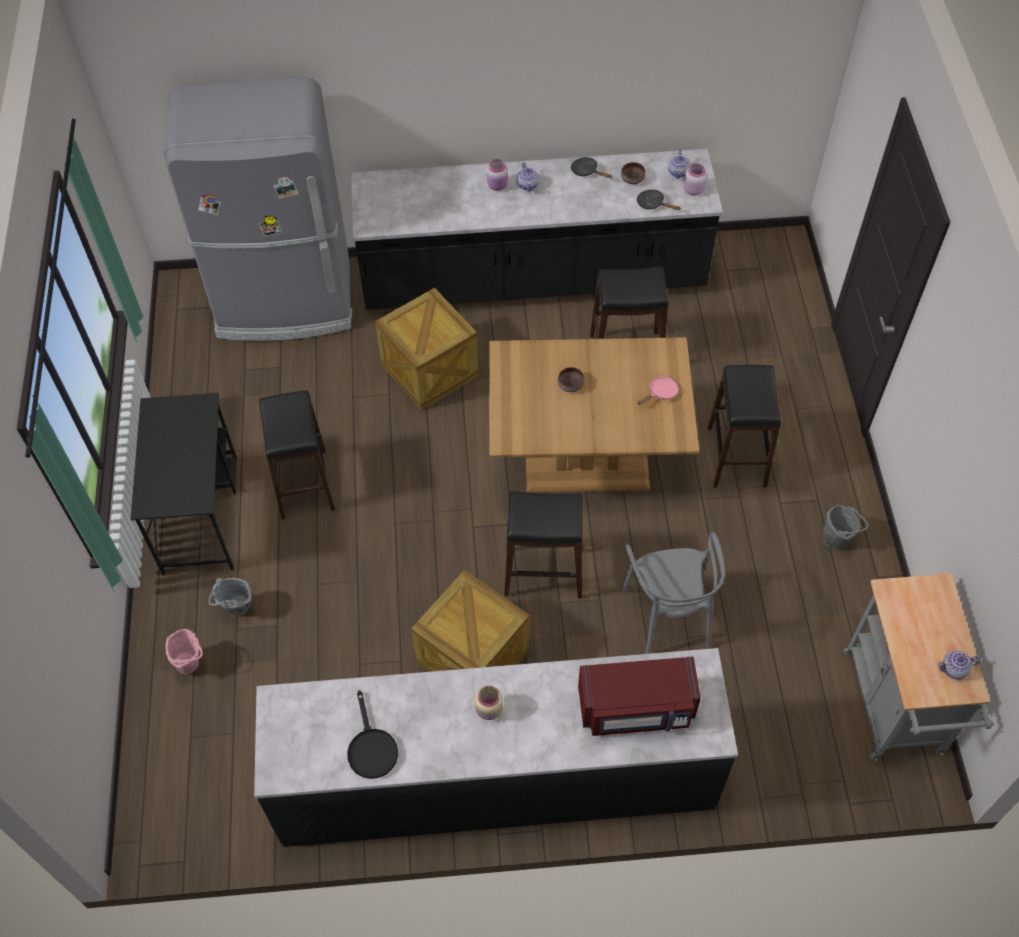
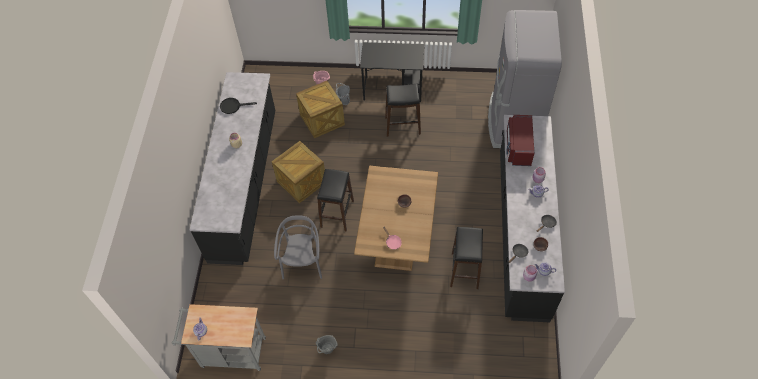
camera: 100 degrees right, 0 degrees up
crate [375,288,479,410] -> crate moved to [296,81,345,138]
red microwave [578,657,701,736] -> red microwave moved to [506,115,534,166]
grey chair [622,532,725,654] -> grey chair turned 90 degrees clockwise [274,215,322,279]
black stool [708,365,781,488] -> none

